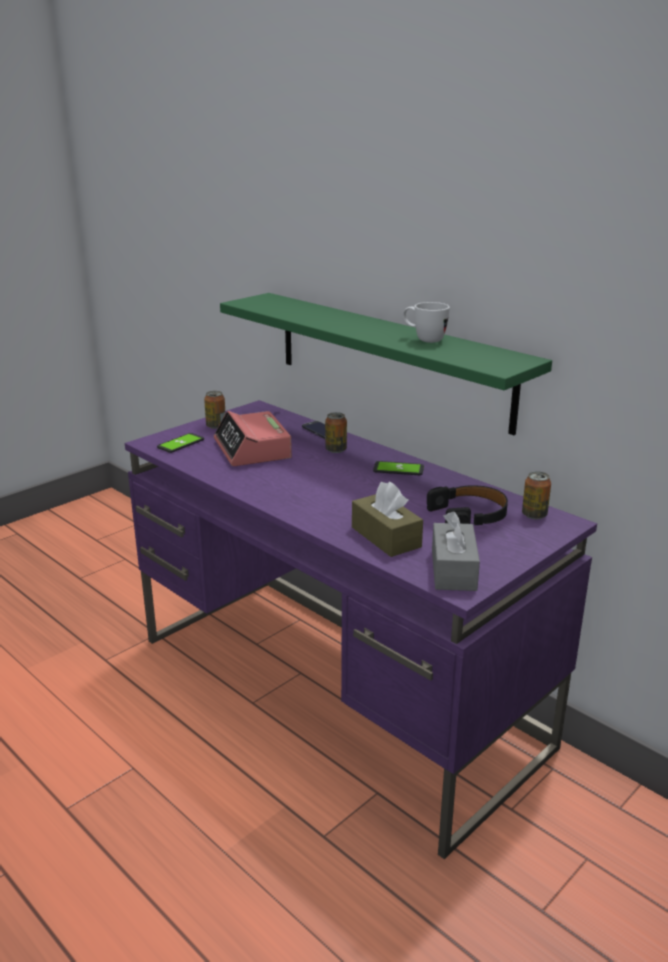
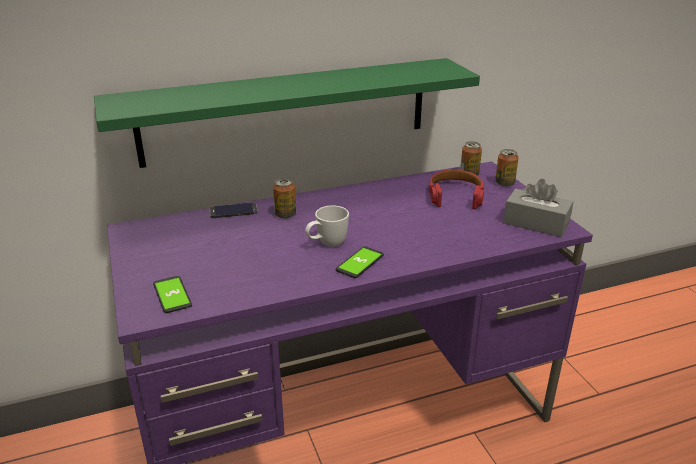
camera: 65 degrees left, 5 degrees up
can [204,391,226,429] -> can moved to [495,149,518,187]
alarm clock [214,411,292,466] -> none
brown tissue box [352,481,423,557] -> none
phone [373,461,424,475] -> phone moved to [336,247,384,278]
white mug [403,302,450,343] -> white mug moved to [305,206,349,247]
black headphones [427,485,508,525] -> red headphones [429,169,484,209]

